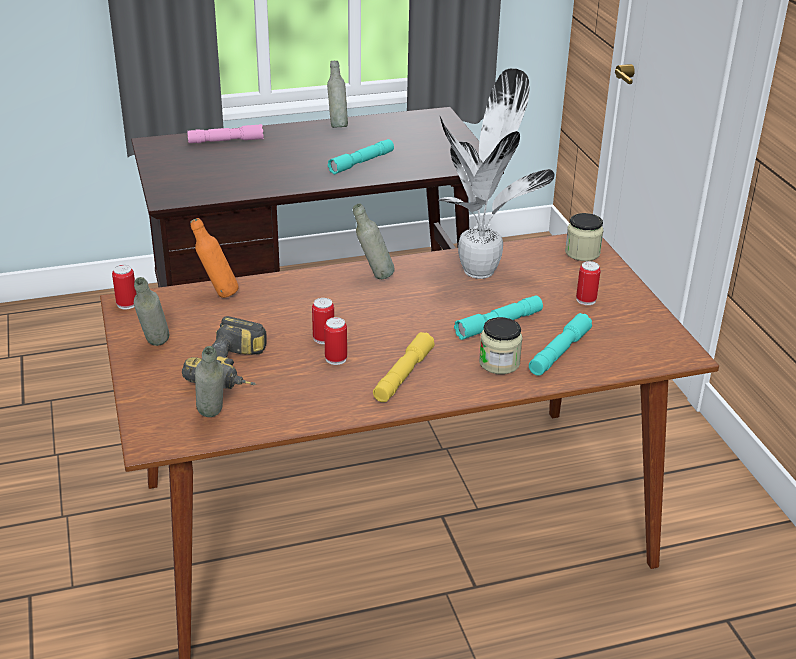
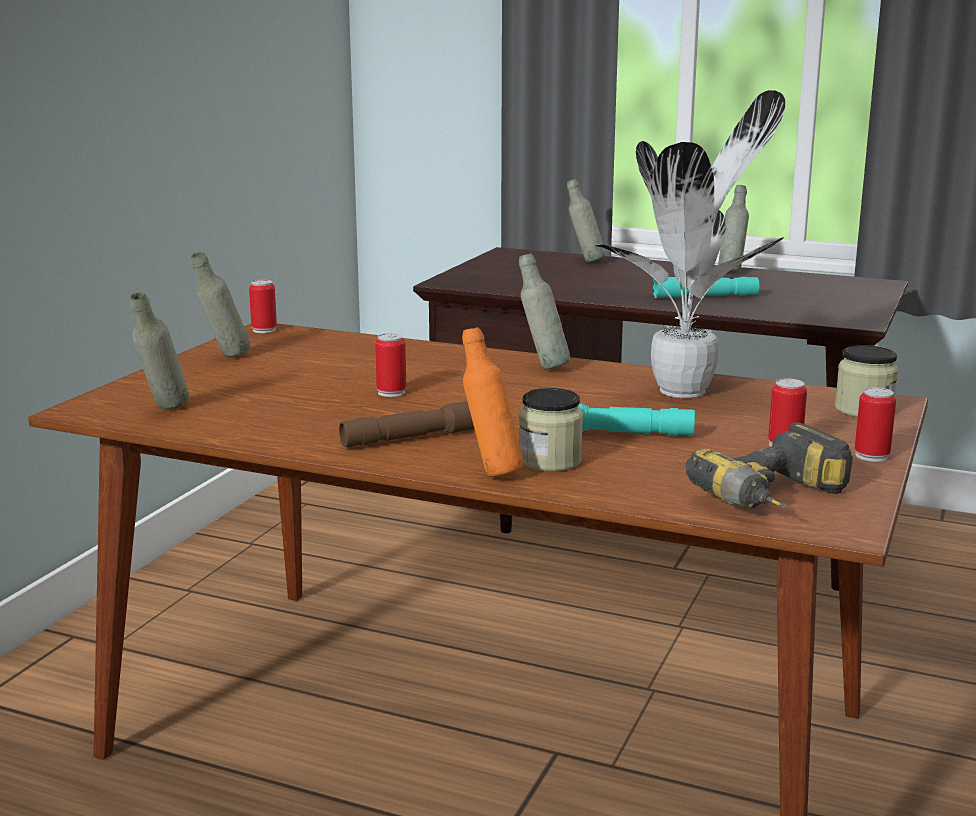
camera: 40 degrees right, 15 degrees down
power drill [182,316,267,389] -> power drill moved to [686,422,853,508]
pink flashlight [187,124,264,143] -> grey bottle [567,179,606,263]
orange bottle [190,218,238,298] -> orange bottle moved to [462,327,523,477]
can [324,317,347,365] -> can moved to [855,387,896,462]
yellow flashlight [373,332,435,402] -> brown flashlight [339,401,475,447]
turquoise flashlight [529,313,592,376] -> none

